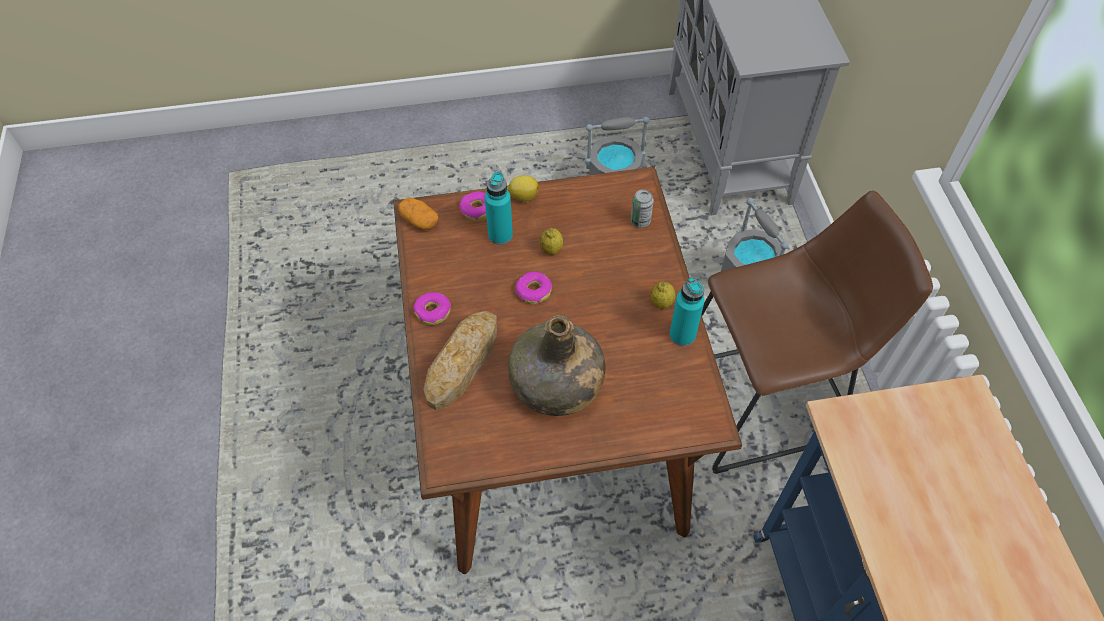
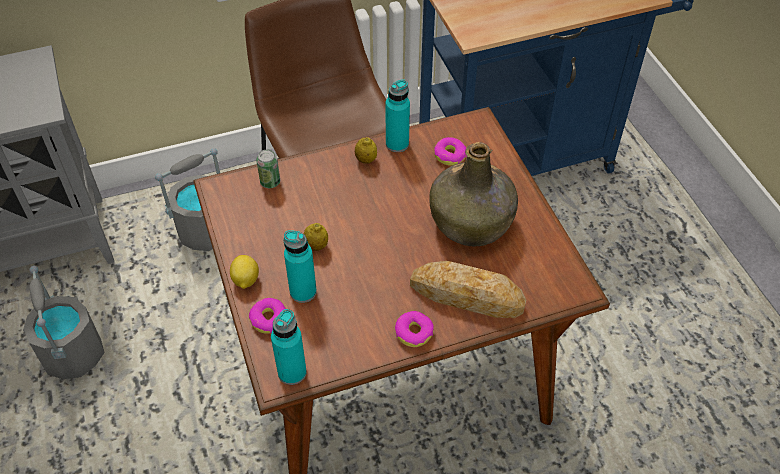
camera: 100 degrees left, 5 degrees down
potato [398,198,439,230] -> turquoise bottle [271,309,307,385]
donut [516,272,552,304] -> donut moved to [434,137,467,166]

